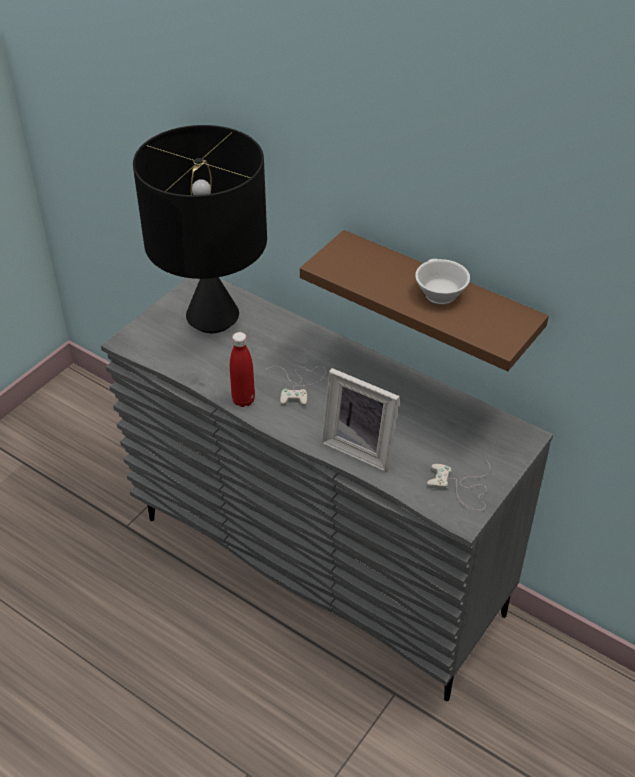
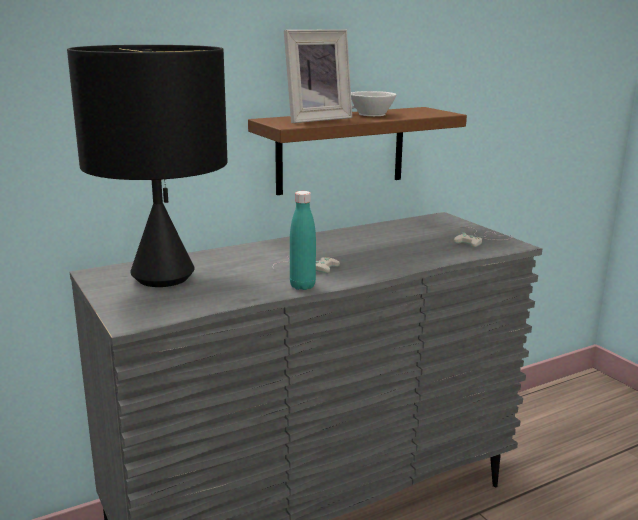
camera: 65 degrees left, 25 degrees down
red bottle [230,332,255,407] -> turquoise bottle [290,191,316,290]
picture frame [322,368,400,472] -> picture frame moved to [284,29,352,123]

